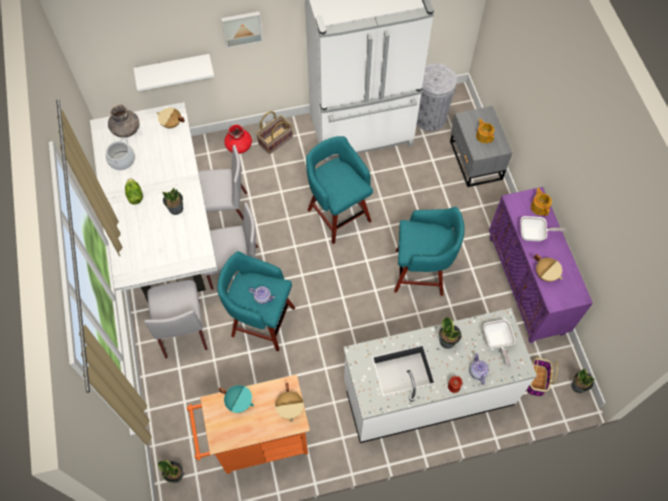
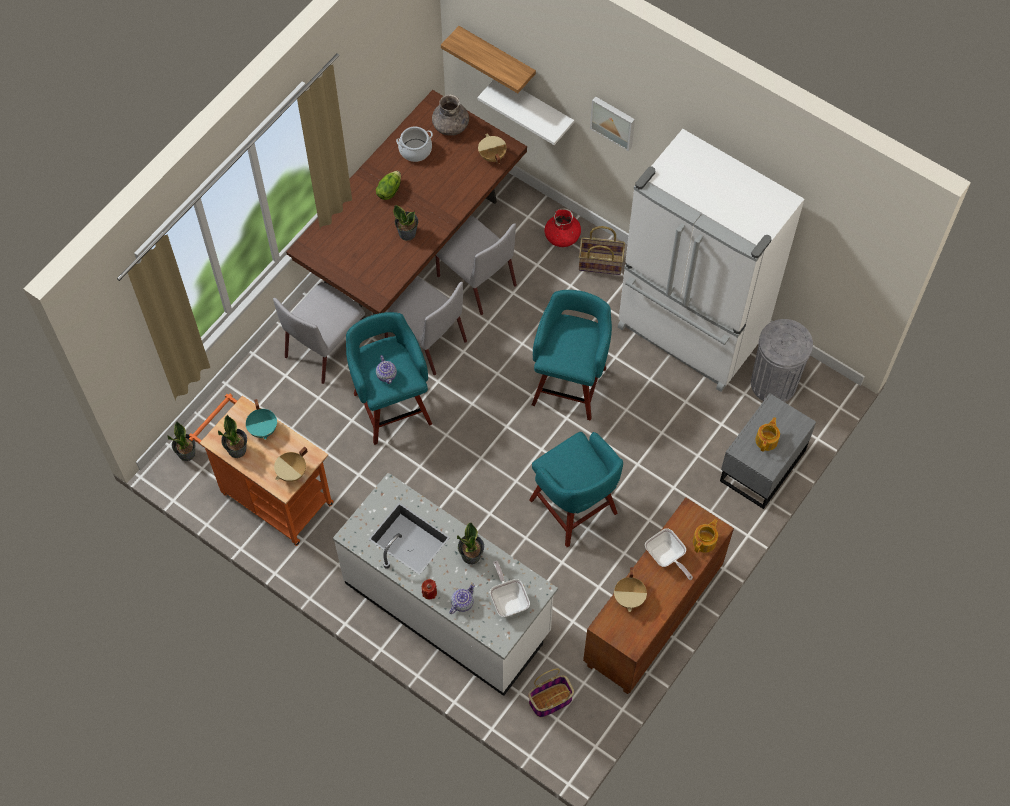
camera: 50 degrees right, 0 degrees up
white dining table [90,102,218,302] -> brown dining table [286,90,527,319]
frying pan [483,319,515,367] -> frying pan turned 120 degrees clockwise [490,561,530,617]
purple cabinet [489,187,593,343] -> brown cabinet [583,498,734,694]
potted plant [572,369,595,393] -> potted plant moved to [218,415,247,458]
none -> shelf [441,26,536,93]

